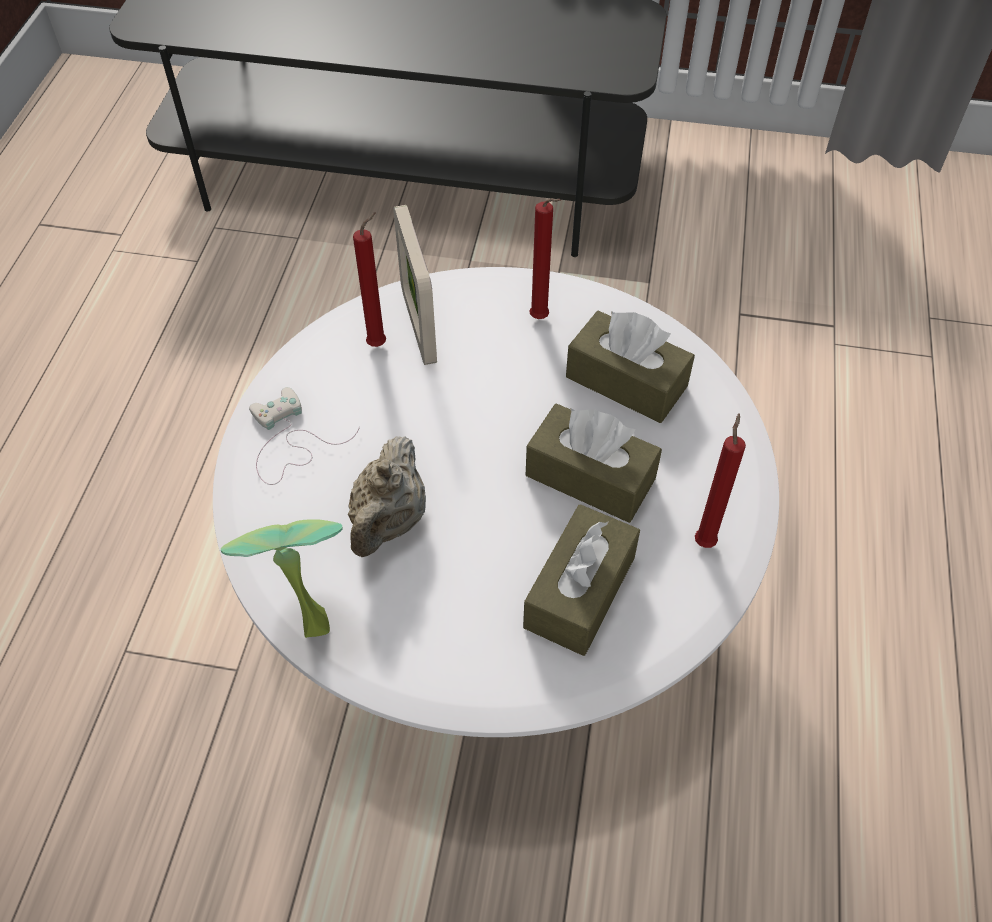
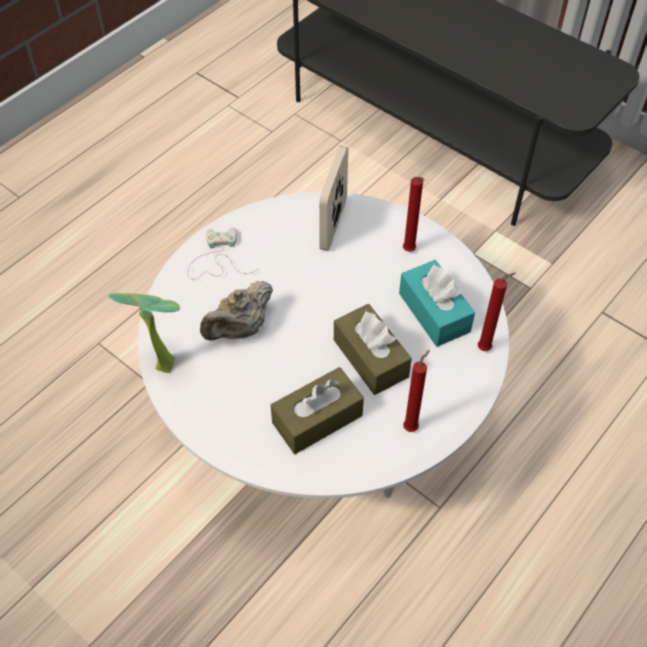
camera: 30 degrees right, 0 degrees up
red candle [353,212,386,347] -> red candle moved to [478,273,516,351]
brown tissue box [566,311,695,423] -> turquoise tissue box [399,260,475,347]

